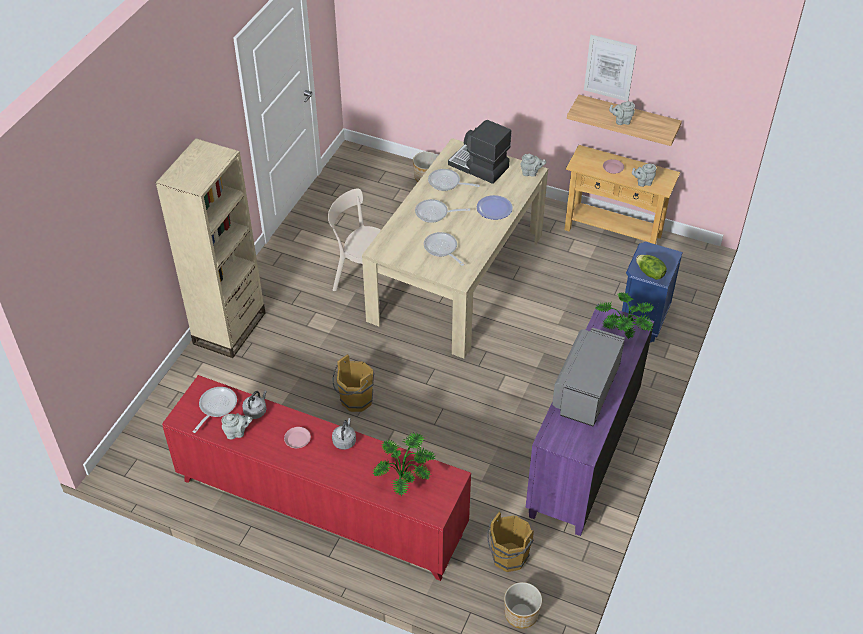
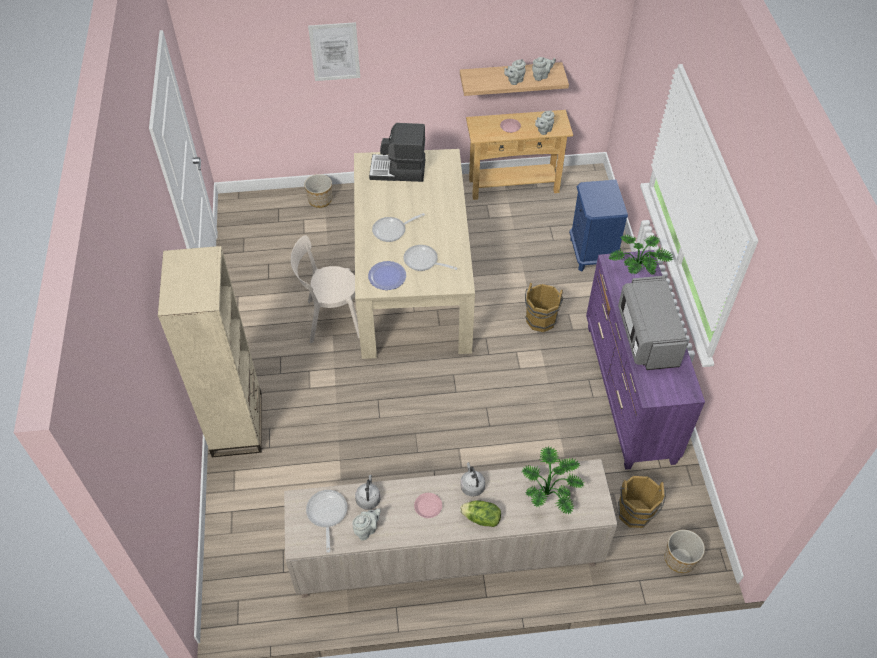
camera: 30 degrees left, 5 degrees up
red cabinet [162,375,471,581] -> beige cabinet [284,459,617,598]
brown bucket [333,354,374,412] -> brown bucket moved to [525,282,564,332]
frying pan [428,169,480,191] -> none
plate [477,195,513,220] -> plate moved to [368,261,406,290]
grey teapot [520,154,547,177] -> grey teapot moved to [532,57,556,81]
picture [584,35,637,101] -> picture moved to [308,22,360,81]
lettuce [636,255,667,280] -> lettuce moved to [460,500,501,527]

